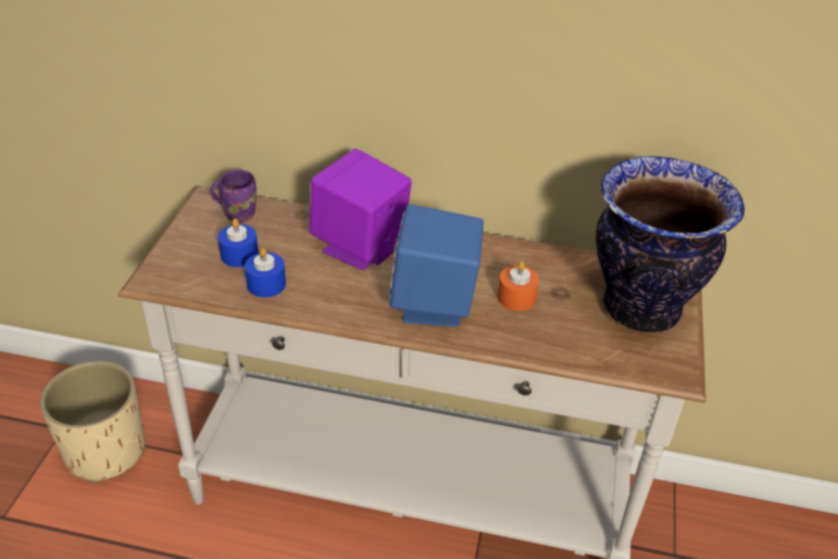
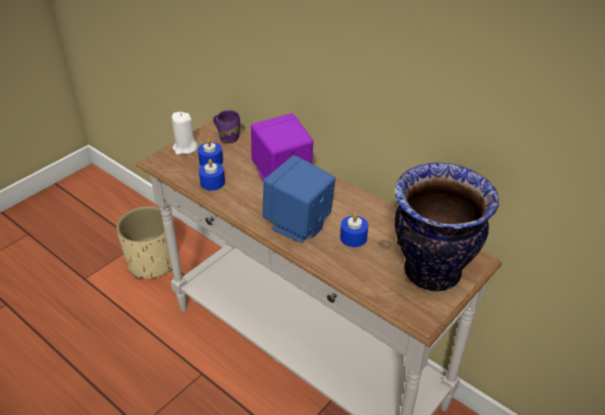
camera: 30 degrees right, 0 degrees up
orange candle [497,261,539,311] -> blue candle [340,213,368,247]
none -> white candle [172,112,198,155]

